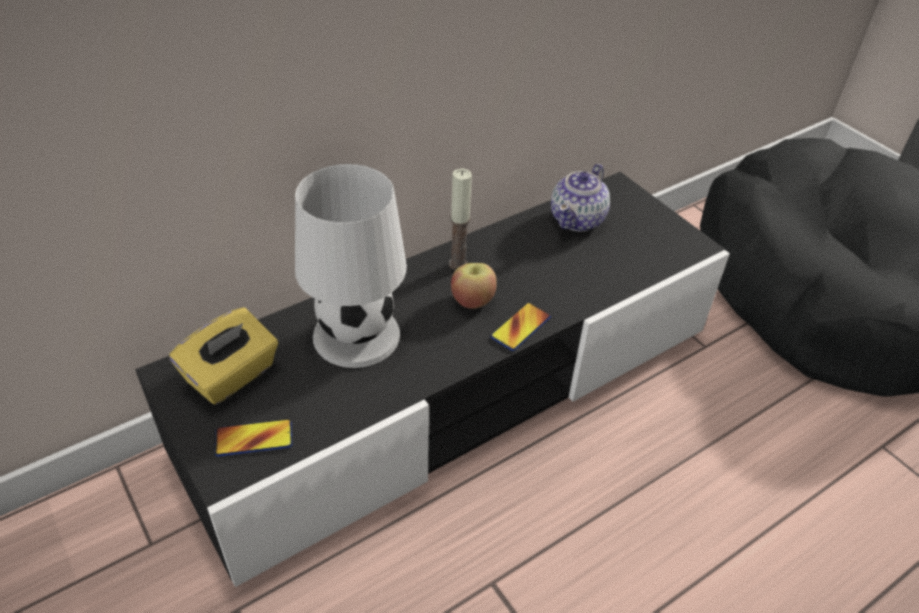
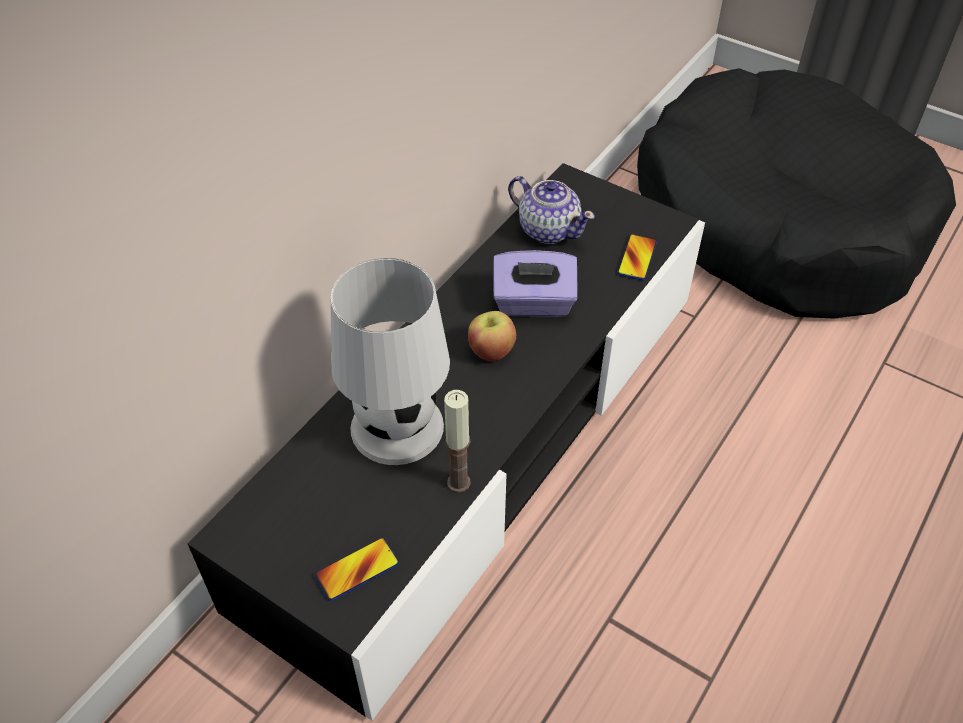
camera: 20 degrees left, 5 degrees up
yellow tissue box [169,307,278,405] -> none
candle [449,169,472,270] -> candle moved to [444,390,471,493]
phone [491,302,551,351] -> phone moved to [617,234,657,280]
teapot [551,164,610,232] -> teapot turned 60 degrees counterclockwise [508,176,595,244]
none -> purple tissue box [493,250,578,317]

